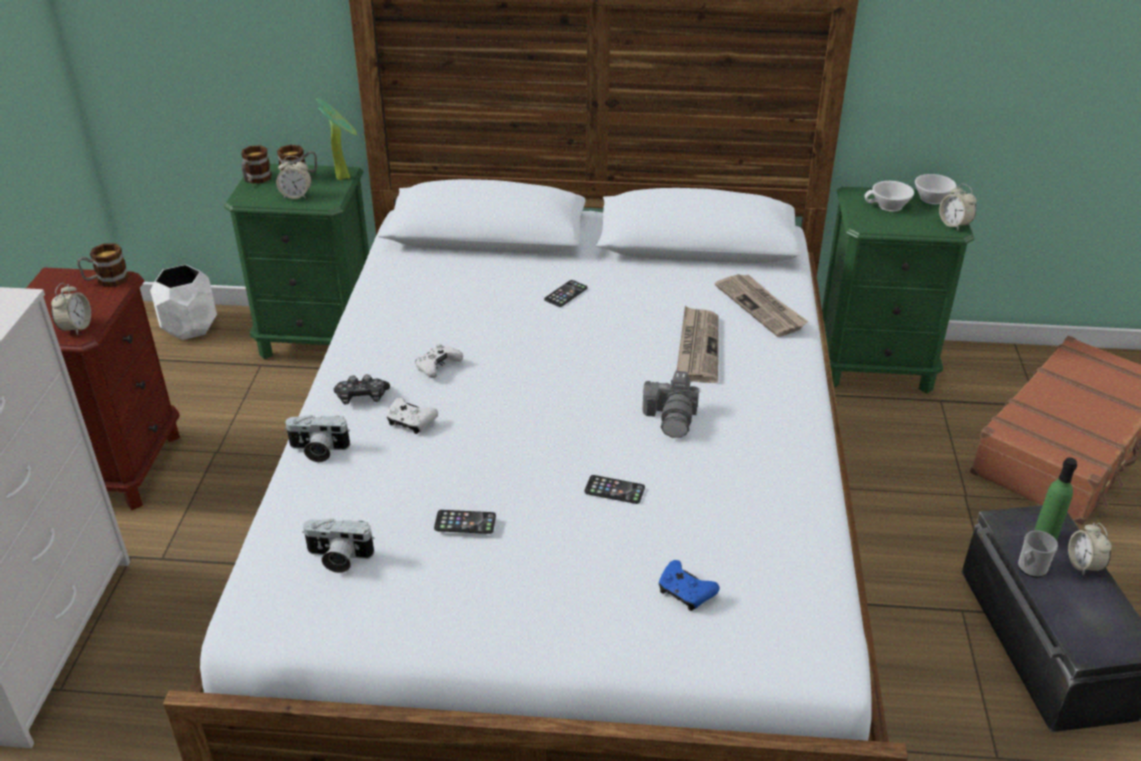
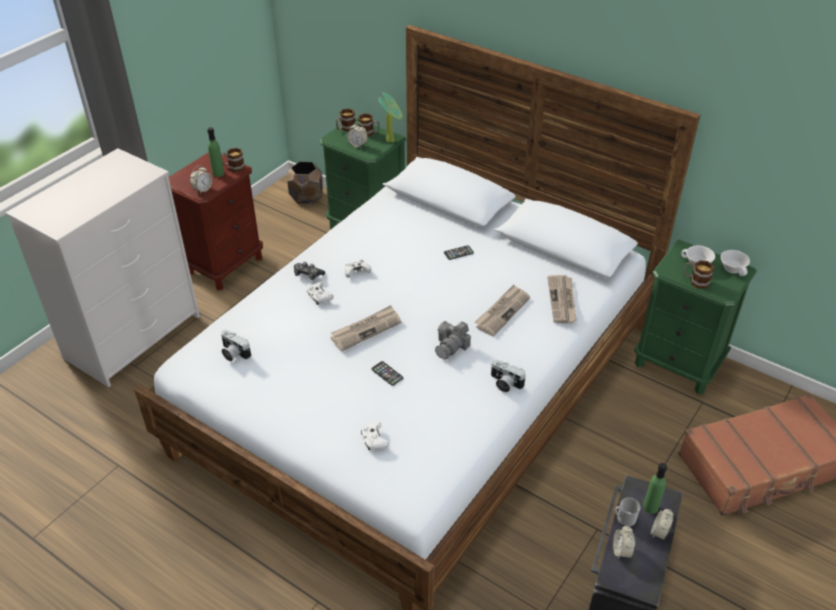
camera: 30 degrees right, 5 degrees up
white planter [150,265,217,340] -> brown planter [287,162,323,205]
camera [285,415,350,462] -> camera moved to [491,359,526,392]
phone [434,510,496,534] -> none
blue game controller [659,560,720,611] -> white game controller [361,421,389,450]
alarm clock [939,184,977,230] -> alarm clock moved to [613,526,635,559]
none -> green bottle [207,127,224,177]
none -> newspaper [330,305,401,351]
none -> mug [684,260,714,289]

